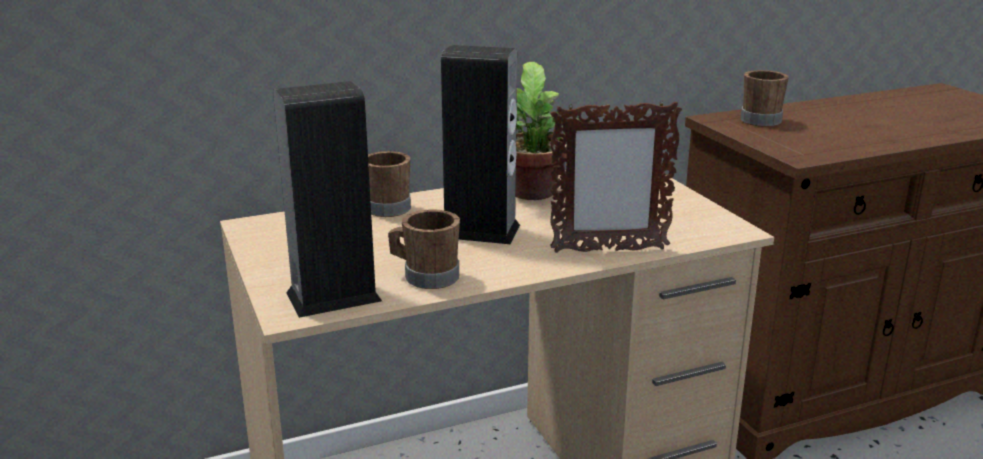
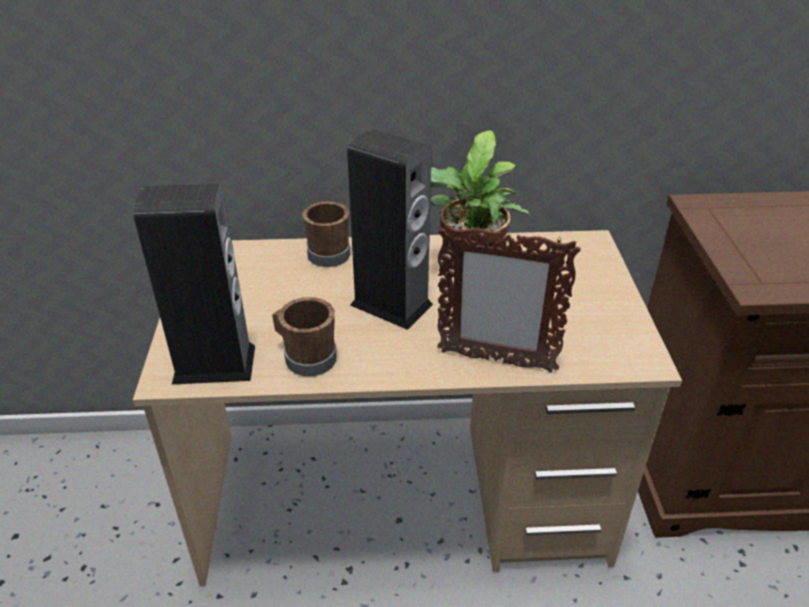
camera: 20 degrees right, 15 degrees up
brown mug [740,70,789,127] -> none

